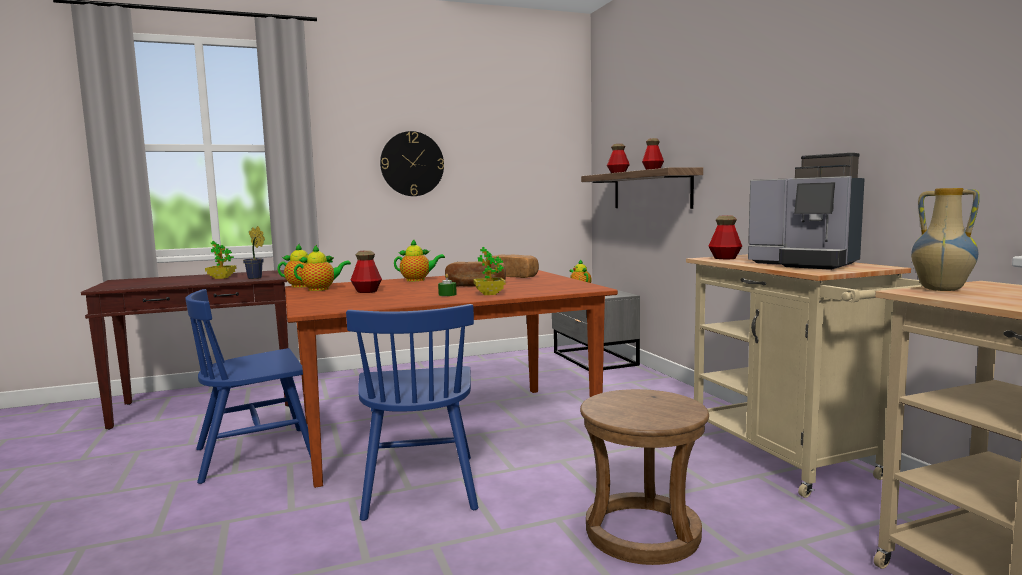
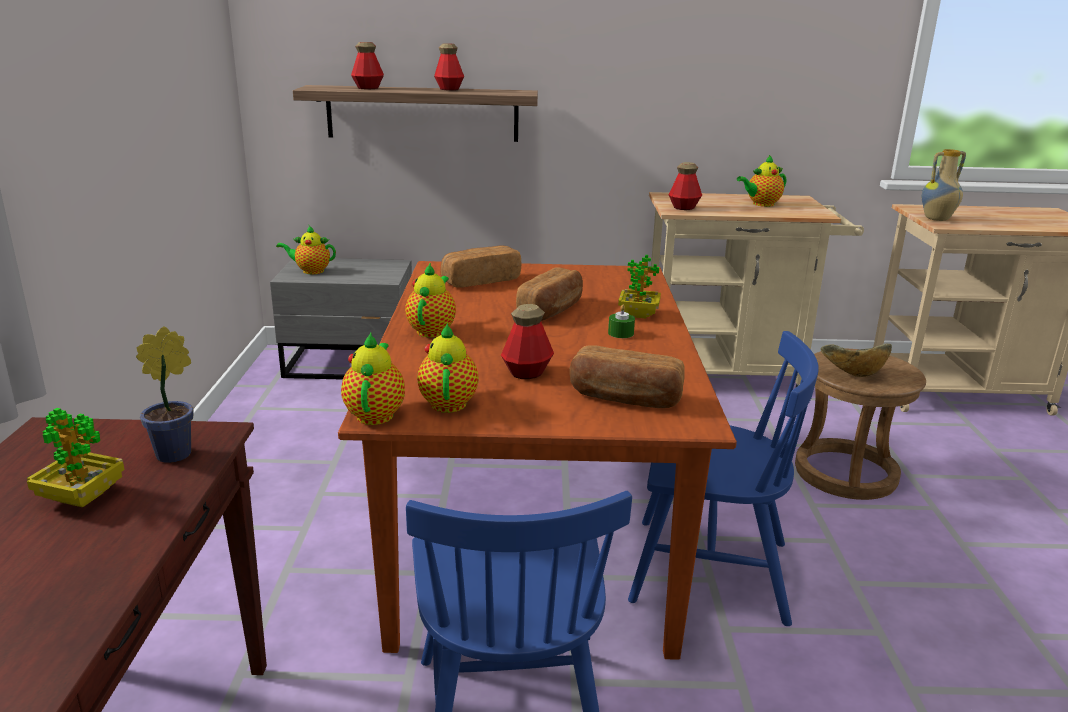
camera: 70 degrees left, 15 degrees up
wall clock [380,131,444,196] -> none
coffee machine [748,153,865,270] -> teapot [737,155,786,207]
none -> bread [570,345,685,408]
none -> bowl [820,344,892,377]

